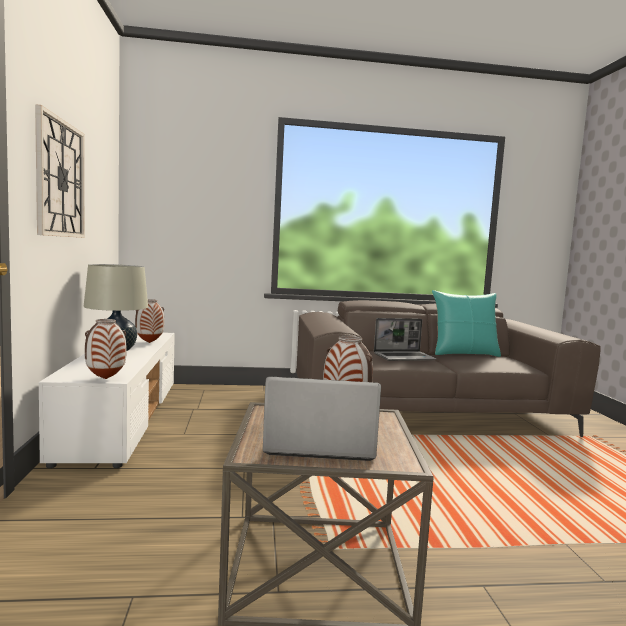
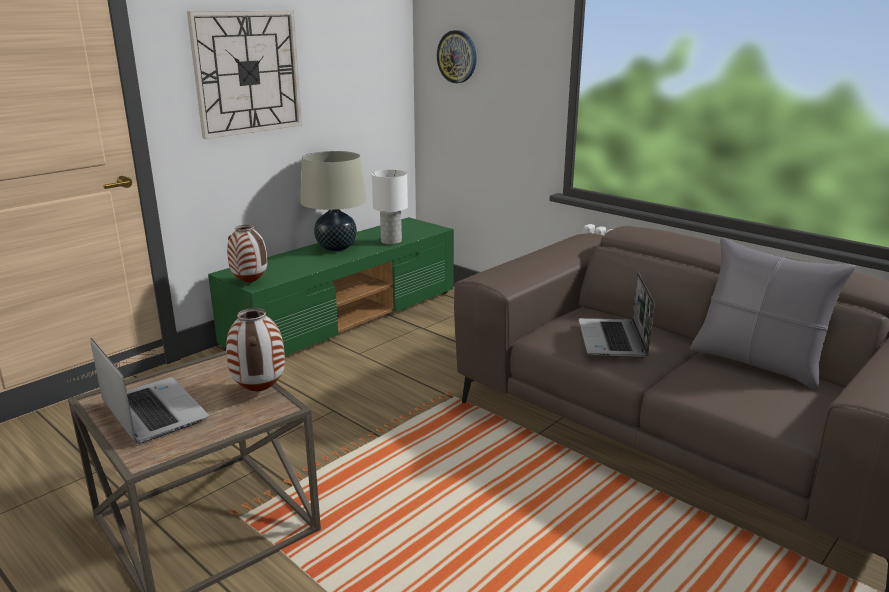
camera: 50 degrees right, 15 degrees up
white tv stand [39,332,175,468] -> green tv stand [208,217,454,356]
vase [135,299,164,343] -> white table lamp [372,170,408,245]
laptop [374,318,437,361] -> laptop turned 60 degrees clockwise [579,272,654,358]
turquoise pillow [432,290,501,357] -> grey pillow [690,238,856,389]
none -> wall clock [437,30,477,83]

